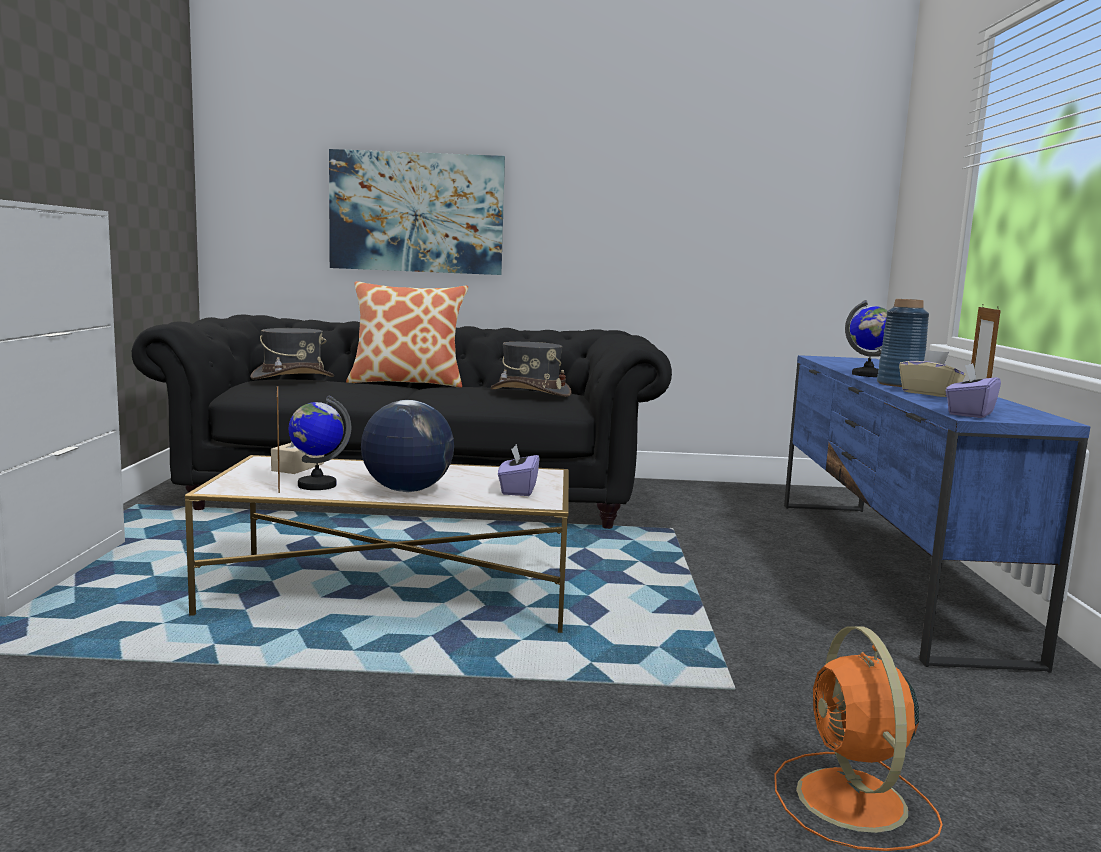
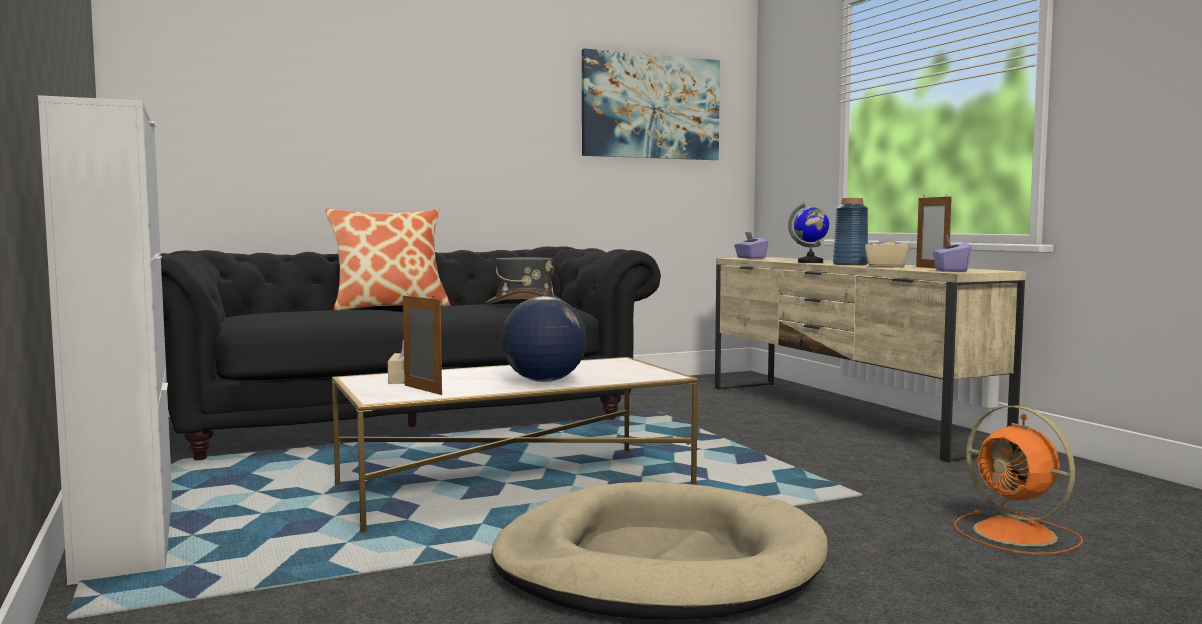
camera: 25 degrees left, 5 degrees down
grey hat [250,328,334,380] -> none
globe [288,396,351,490] -> none
picture [329,149,505,275] -> picture moved to [582,48,720,160]
purple tissue box [498,444,540,496] -> purple tissue box moved to [734,232,768,259]
blue tv stand [784,355,1090,673] -> beige tv stand [715,257,1026,463]
none -> beige dog bed [491,482,828,620]

